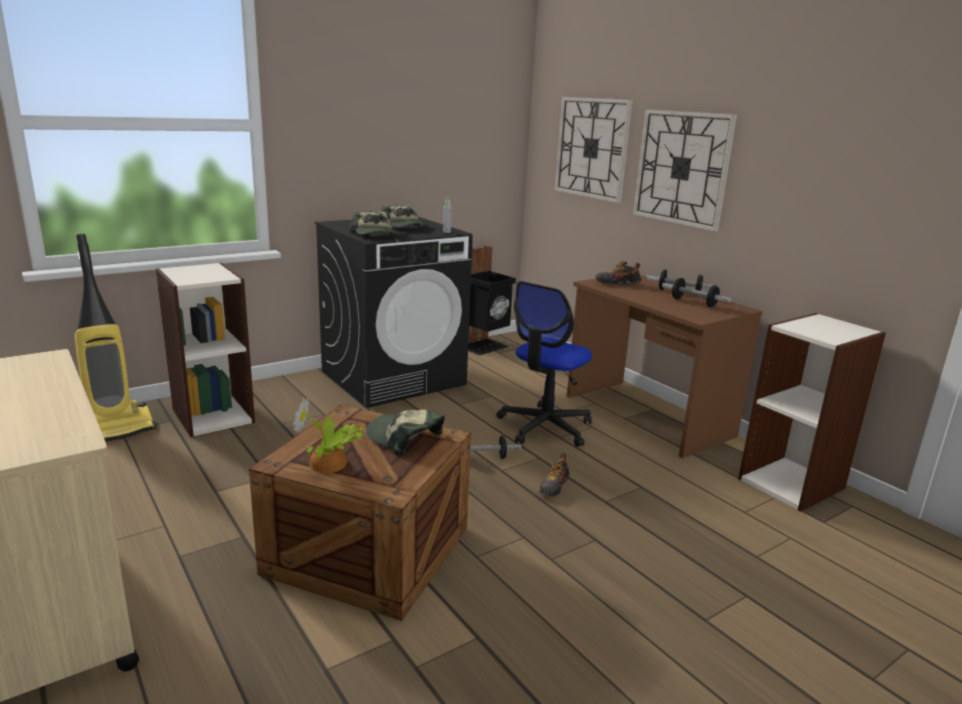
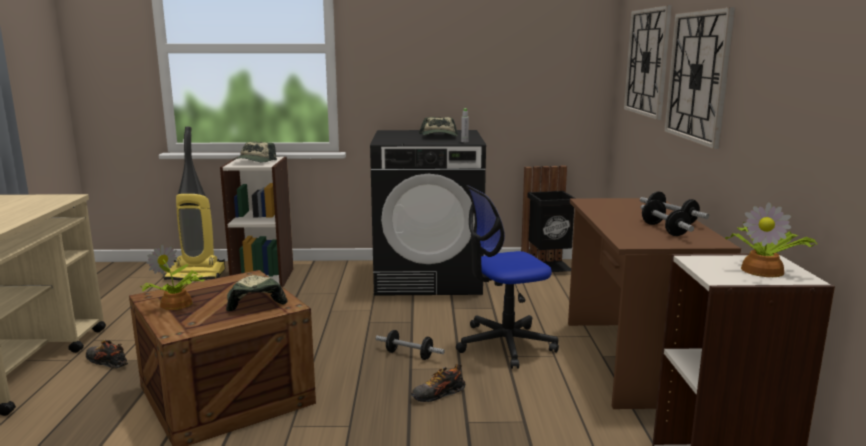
camera: 35 degrees right, 5 degrees down
cap [349,211,398,235] -> cap moved to [233,142,277,162]
shoe [595,261,641,285] -> shoe moved to [86,339,128,368]
none -> potted plant [725,202,818,277]

